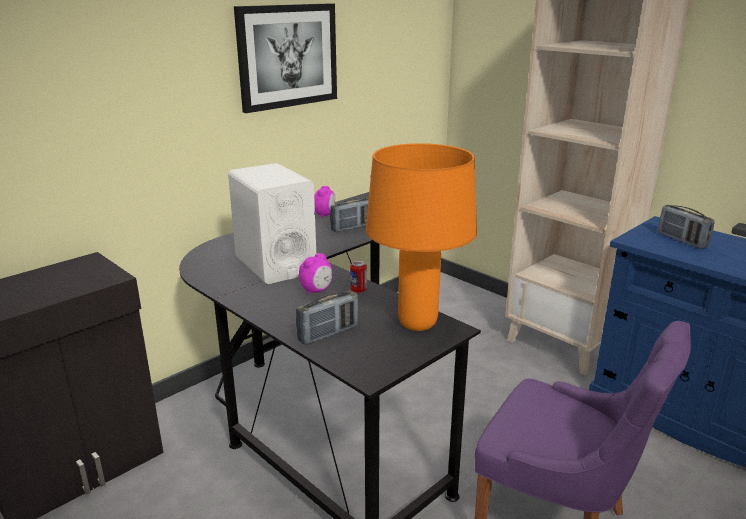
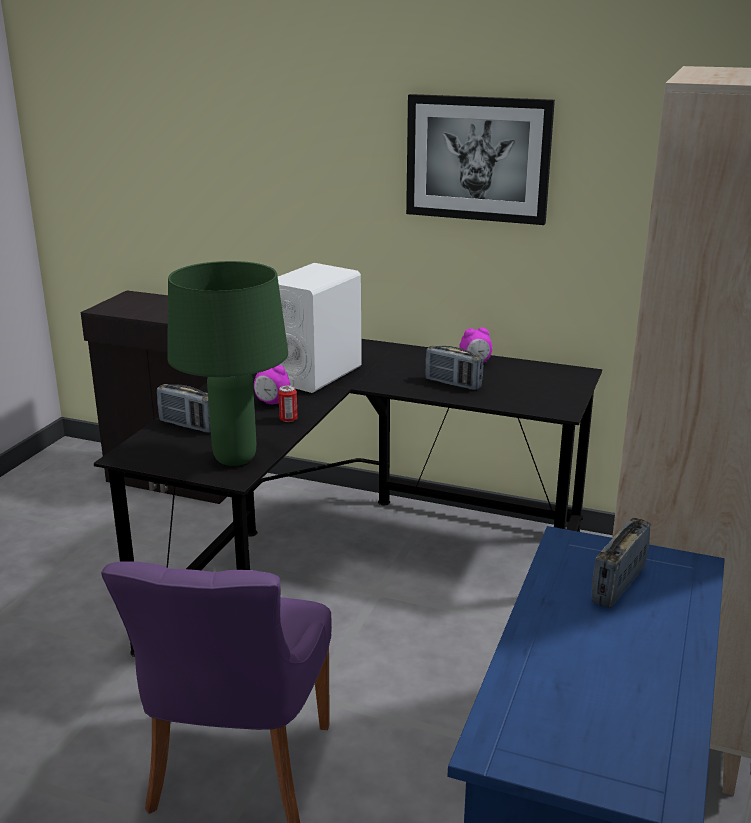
camera: 65 degrees right, 0 degrees up
orange table lamp [366,143,477,331] -> green table lamp [167,261,288,466]

